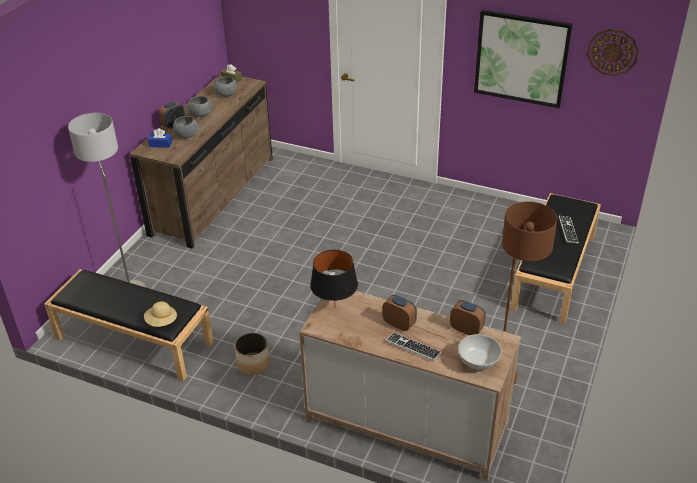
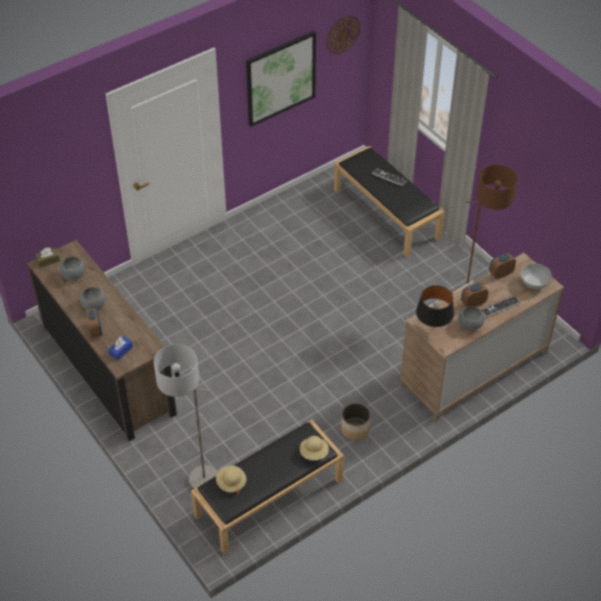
camera: 60 degrees left, 10 degrees up
grey bowl [173,116,198,138] -> grey bowl moved to [459,306,485,331]
none -> beige hat [216,465,246,494]

